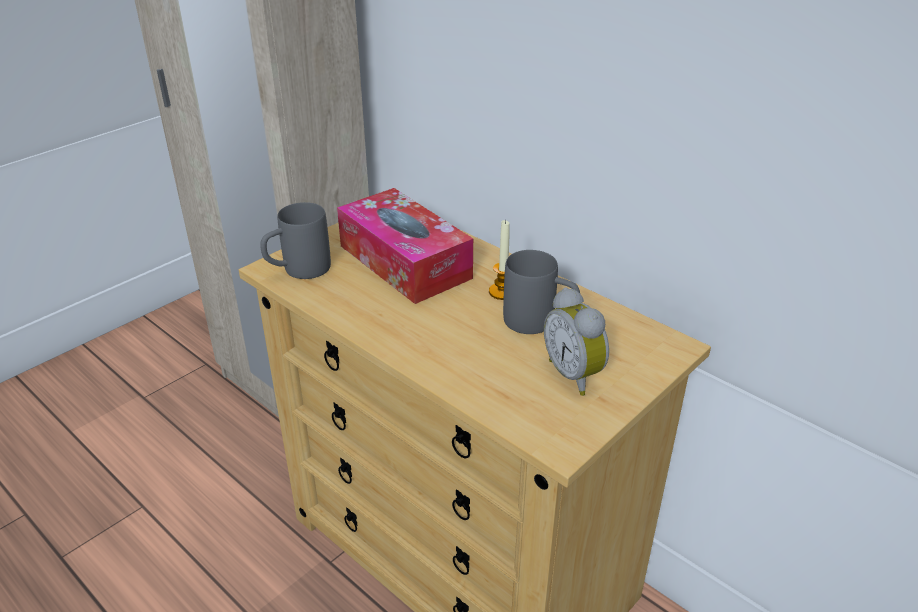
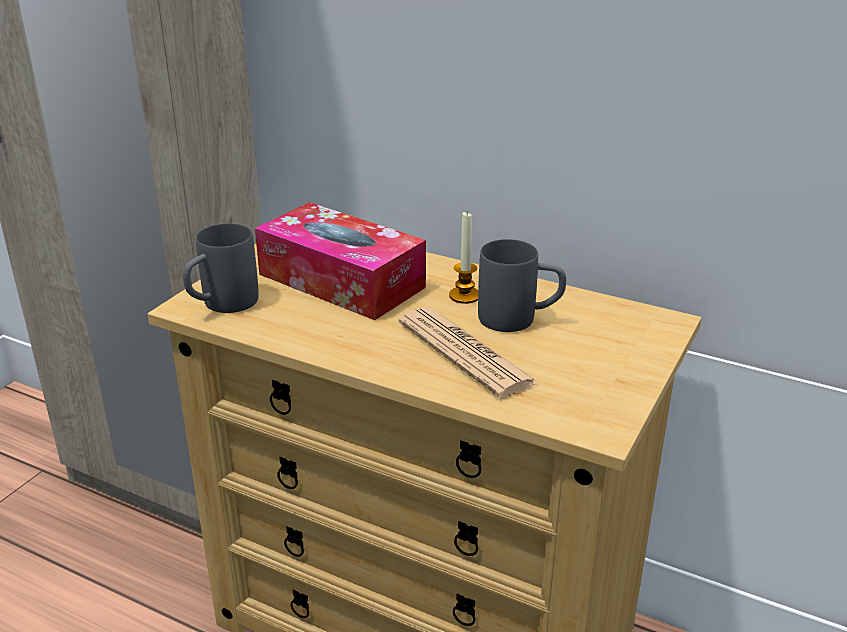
camera: 15 degrees left, 5 degrees down
alarm clock [544,287,609,396] -> none
none -> newspaper [399,307,539,398]

